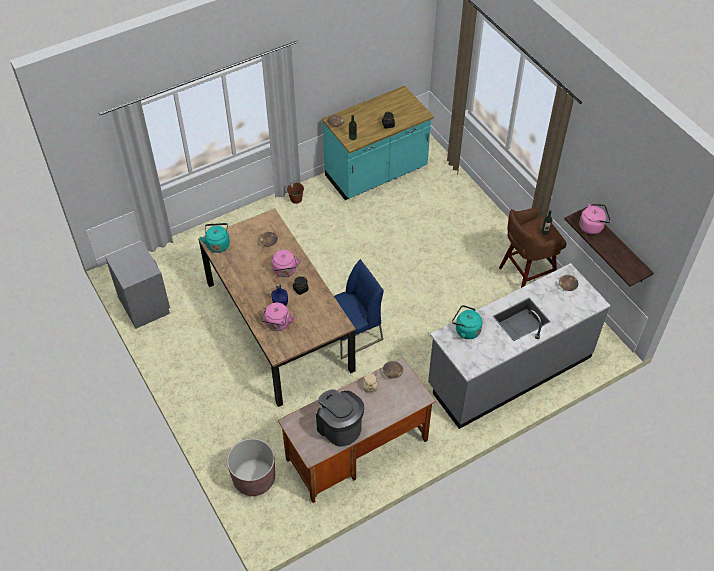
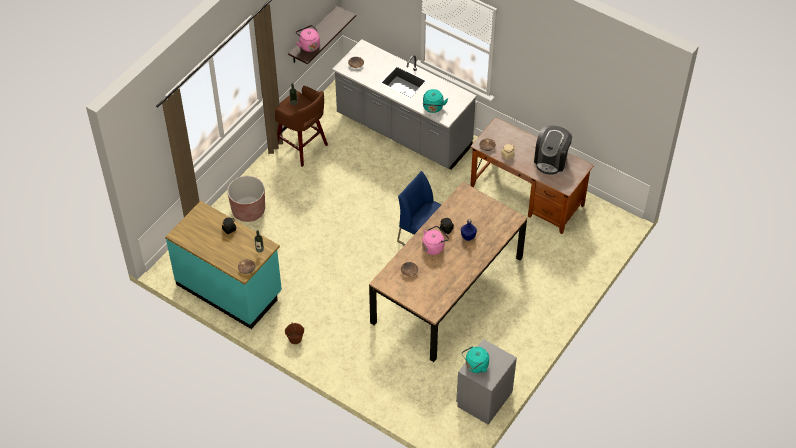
camera: 115 degrees left, 0 degrees up
turquoise kettle [199,223,230,253] -> turquoise kettle moved to [462,346,489,373]
brown planter [227,438,275,496] -> brown planter moved to [227,176,265,222]
pink kettle [261,302,295,331] -> none

